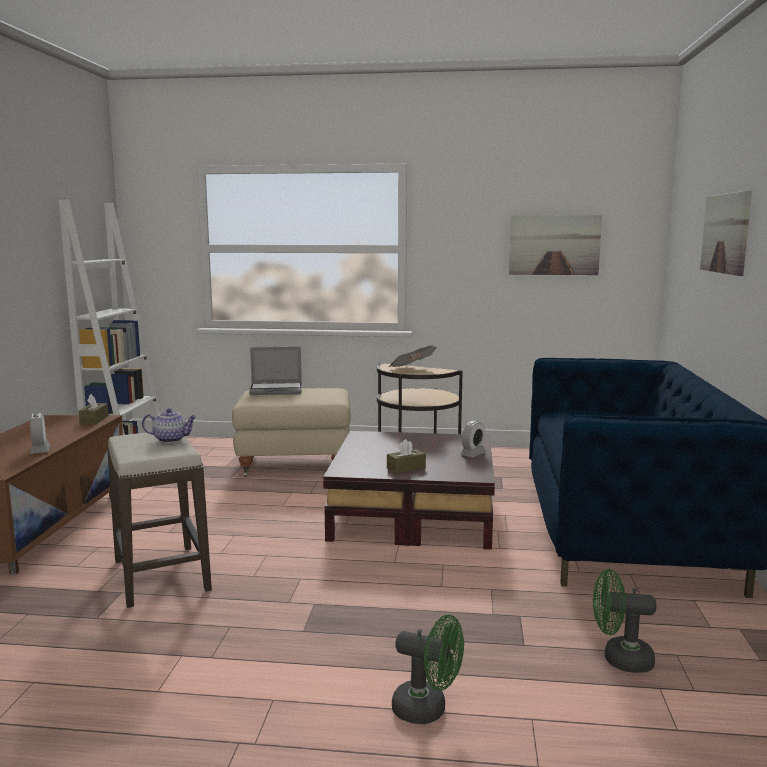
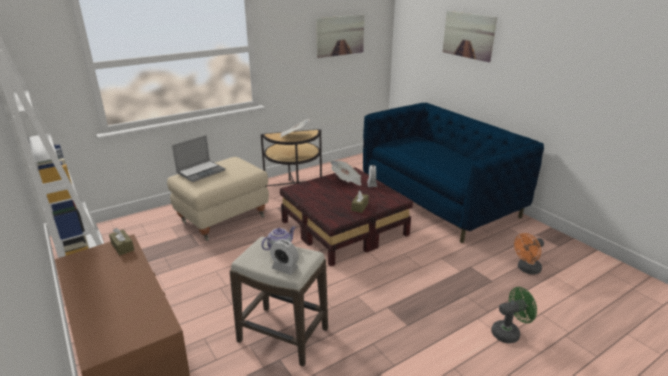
camera: 40 degrees left, 15 degrees up
alarm clock [30,413,50,454] -> alarm clock moved to [270,239,299,275]
green fan [593,569,656,673] -> orange fan [514,233,544,275]
none -> newspaper [330,161,361,185]

